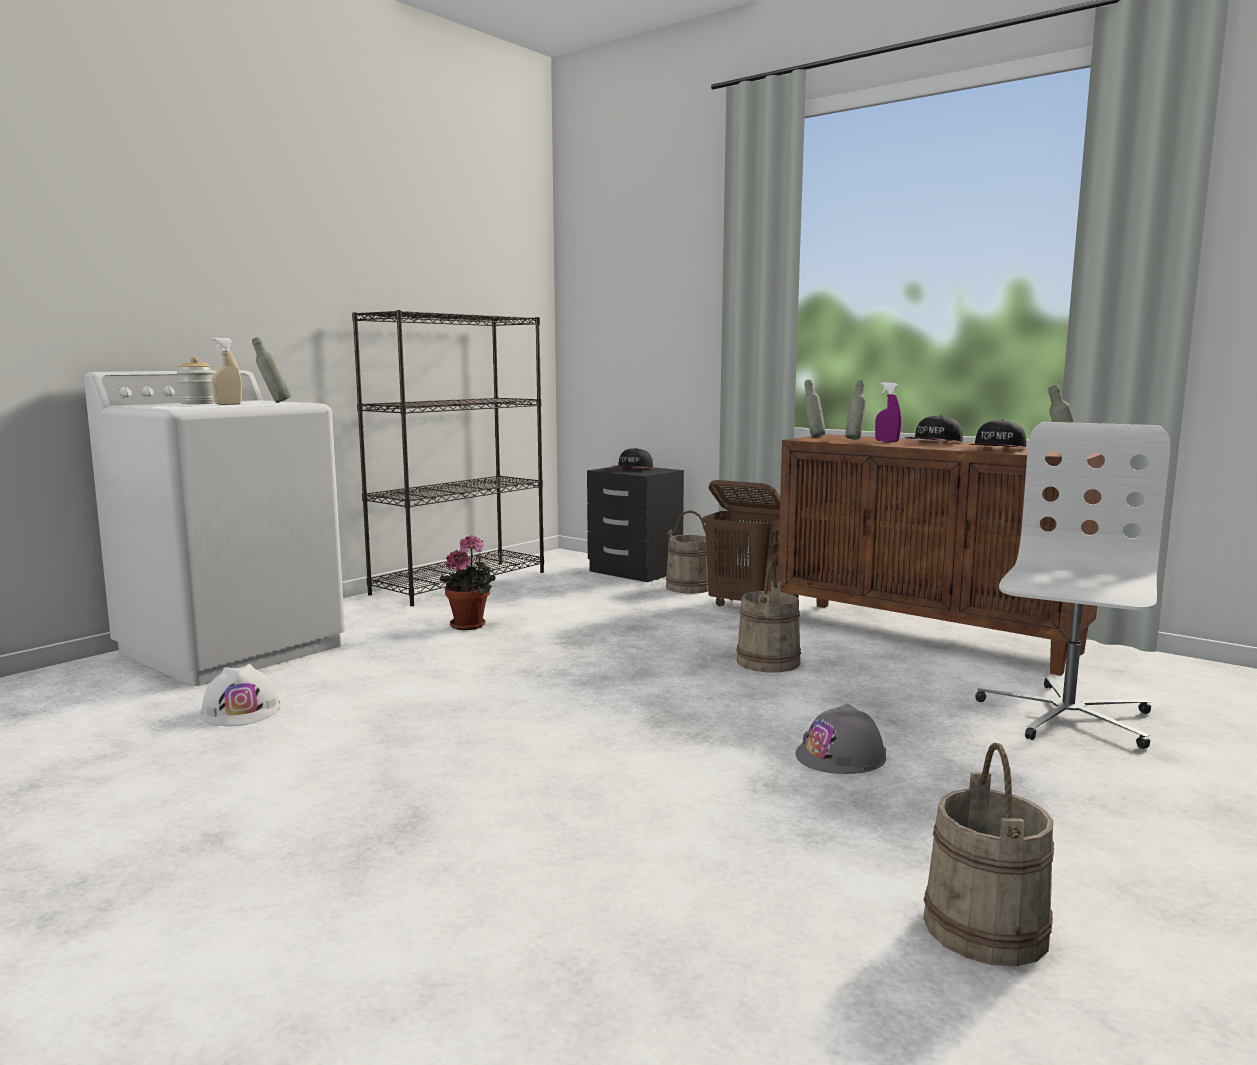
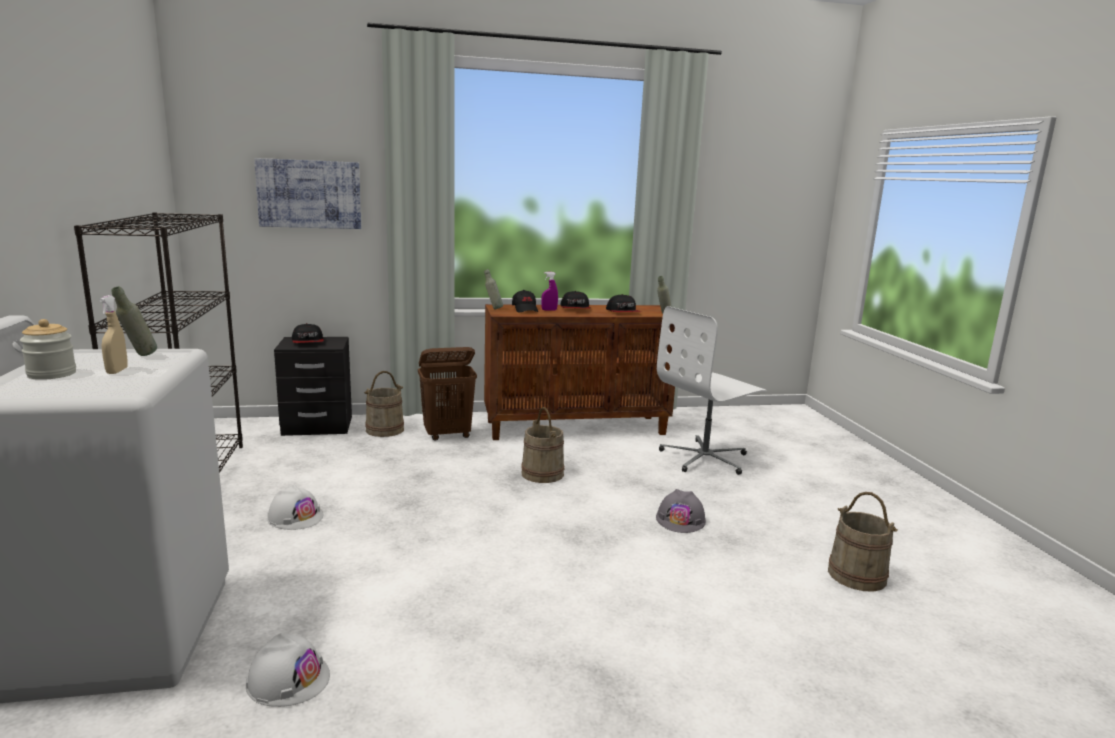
camera: 50 degrees left, 5 degrees up
potted plant [439,535,495,630] -> white hard hat [267,485,323,530]
grey bottle [845,380,866,440] -> black cap [512,290,538,312]
white office chair [975,422,1170,749] -> white office chair turned 105 degrees counterclockwise [657,306,766,475]
none -> picture [254,158,361,229]

